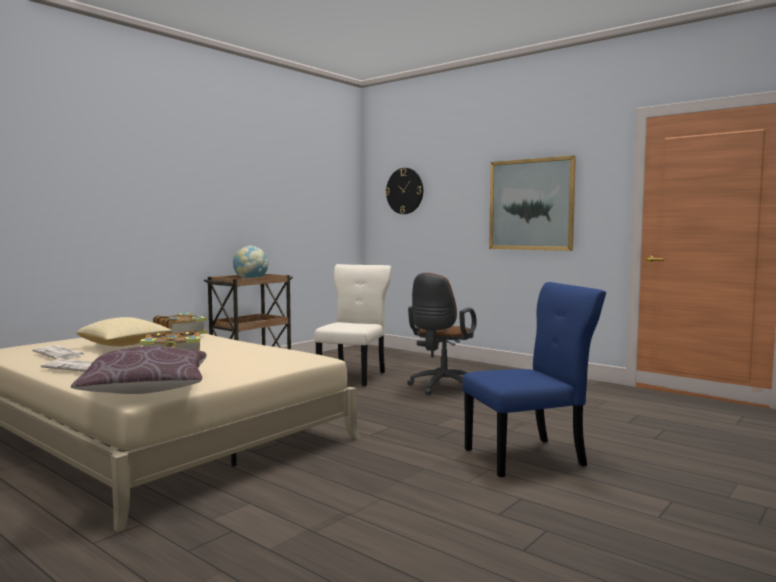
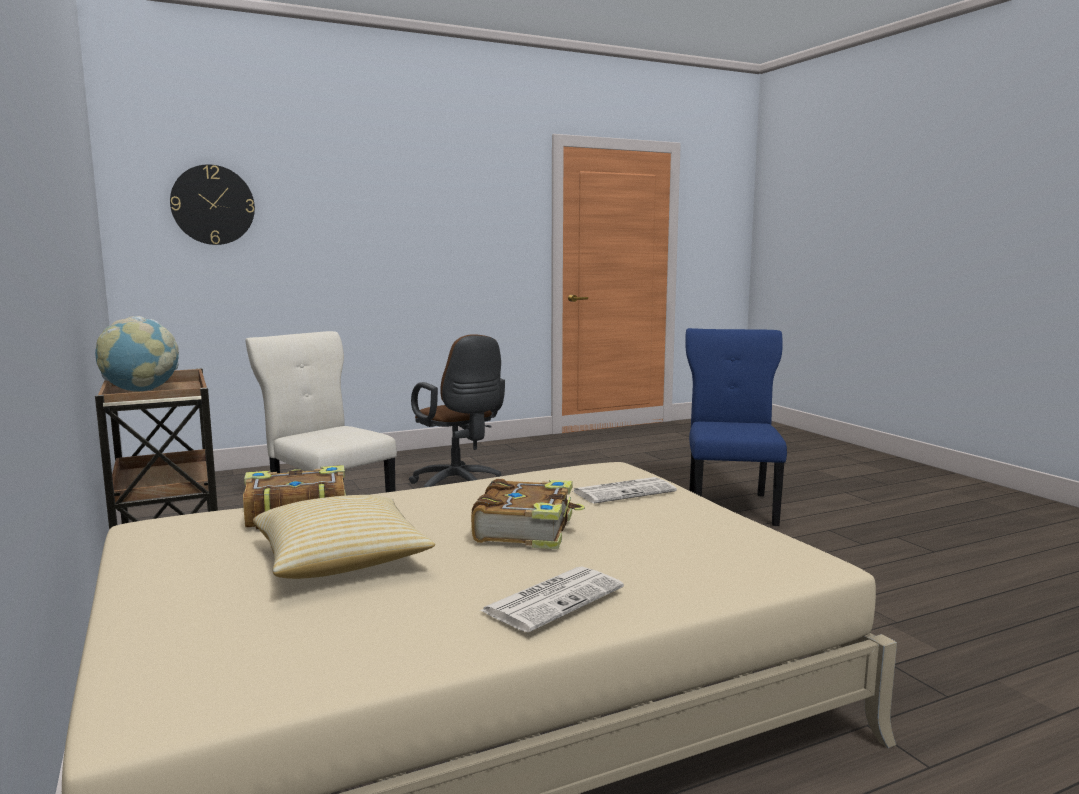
camera: 65 degrees left, 5 degrees up
newspaper [32,345,84,359] -> newspaper moved to [573,477,677,503]
brown pillow [71,346,207,394] -> none
picture [489,155,576,251] -> none

